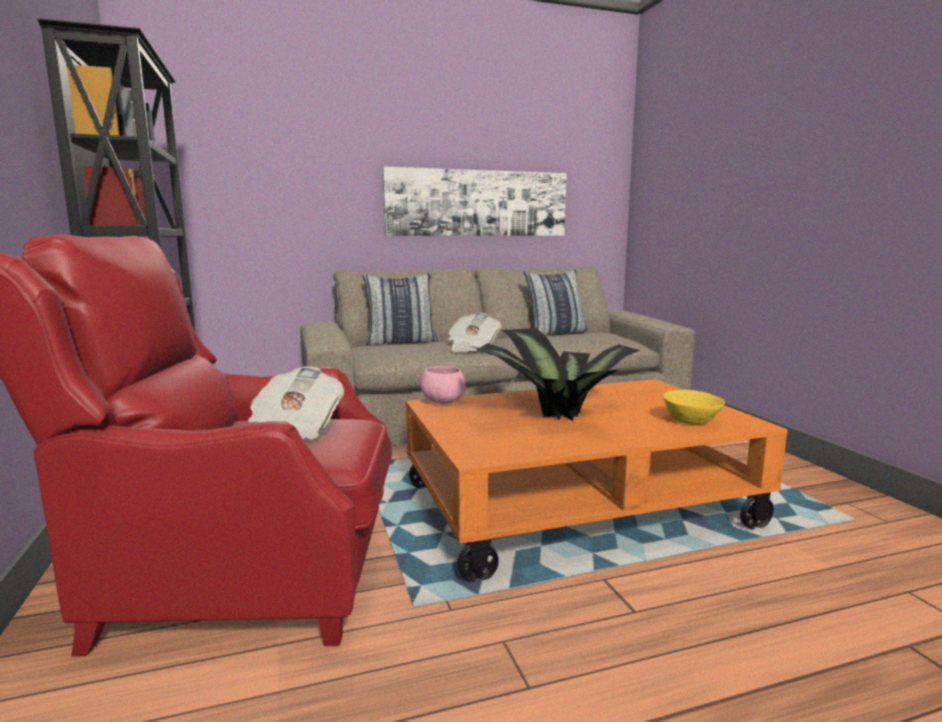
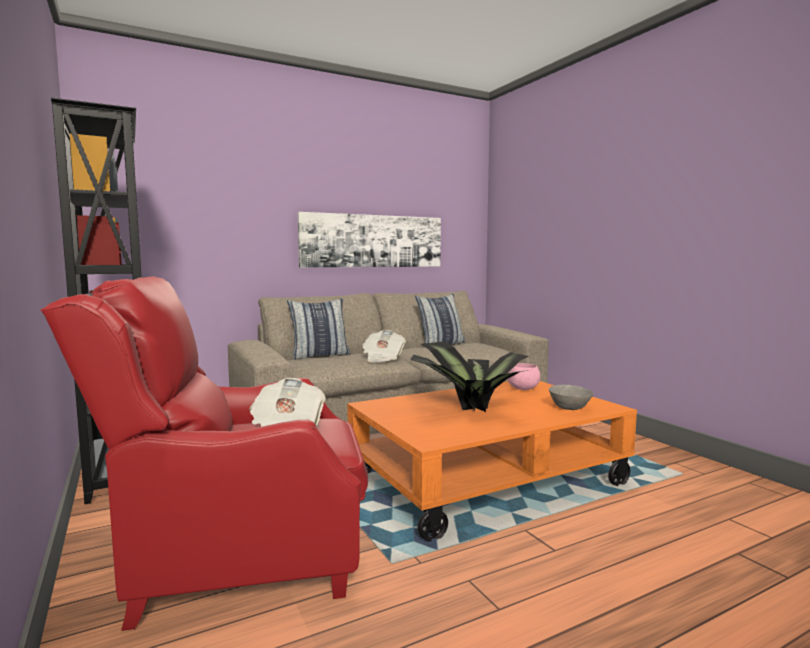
camera: 10 degrees left, 5 degrees down
pink bowl [421,366,465,404] -> pink bowl moved to [507,363,540,390]
yellow bowl [663,390,725,425] -> grey bowl [549,385,594,410]

